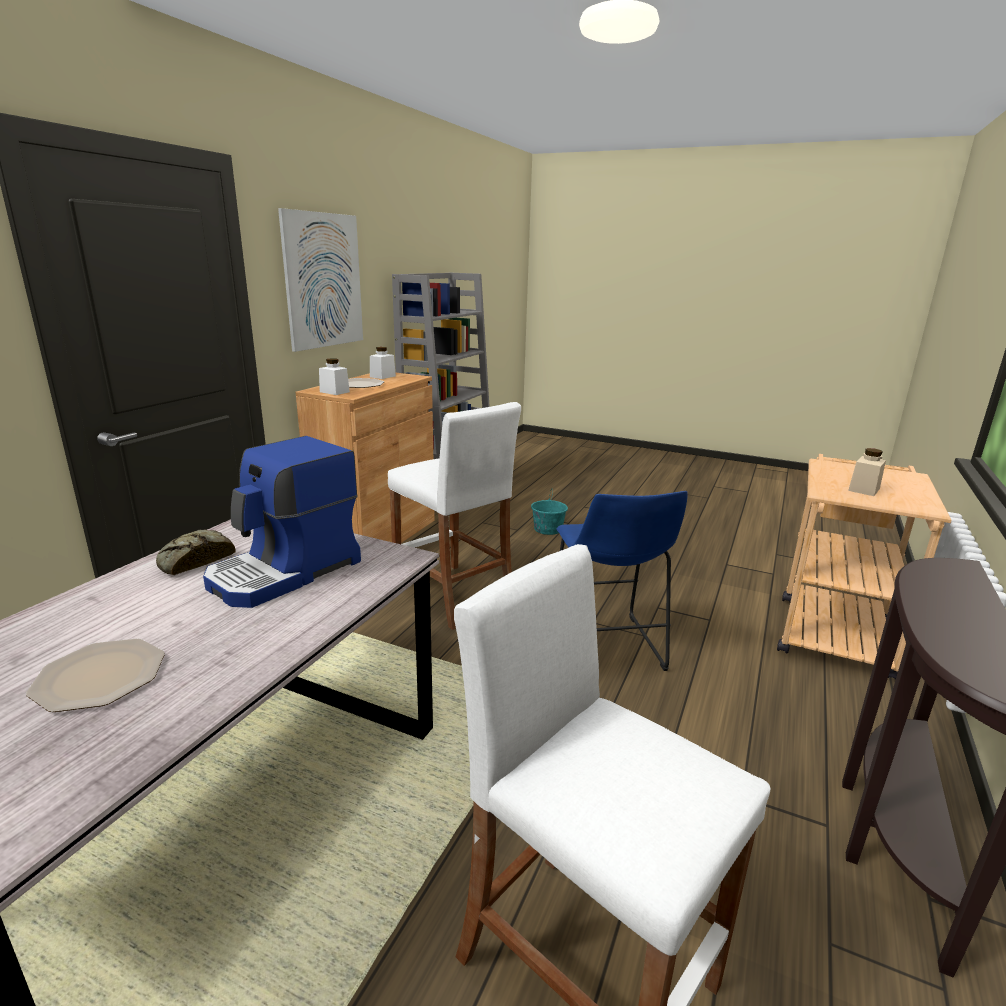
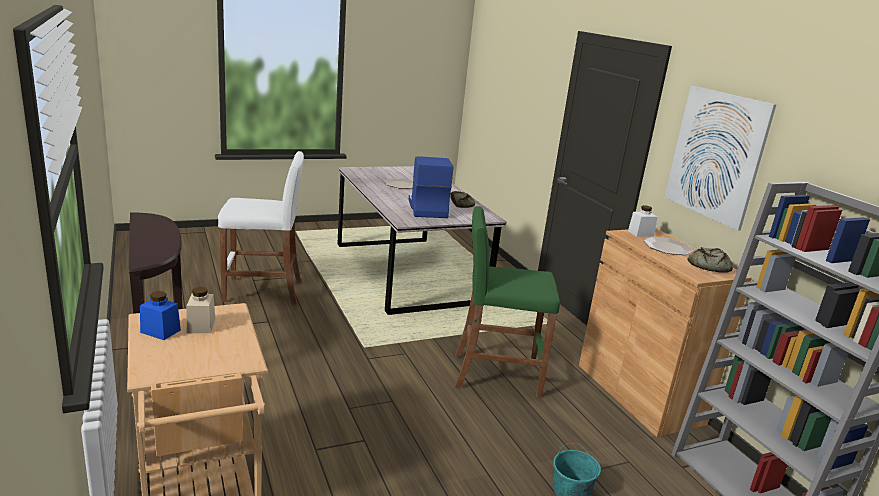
camera: 130 degrees right, 0 degrees up
white jar [370,347,396,379] -> bread [688,247,733,273]
white stool [388,402,521,630] -> green stool [455,206,560,398]
blue stool [556,491,688,671] -> none
none -> blue jar [140,291,181,340]

